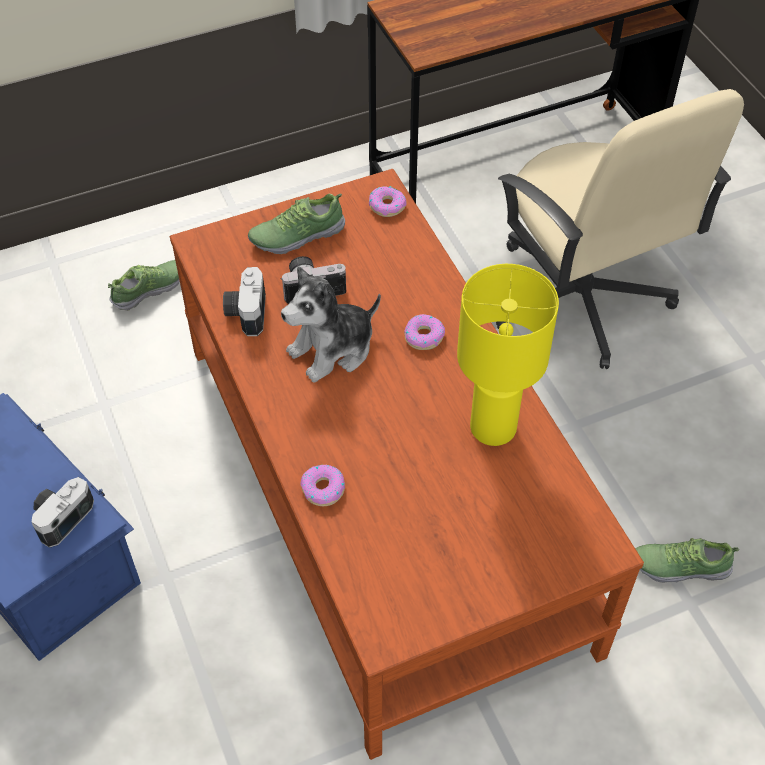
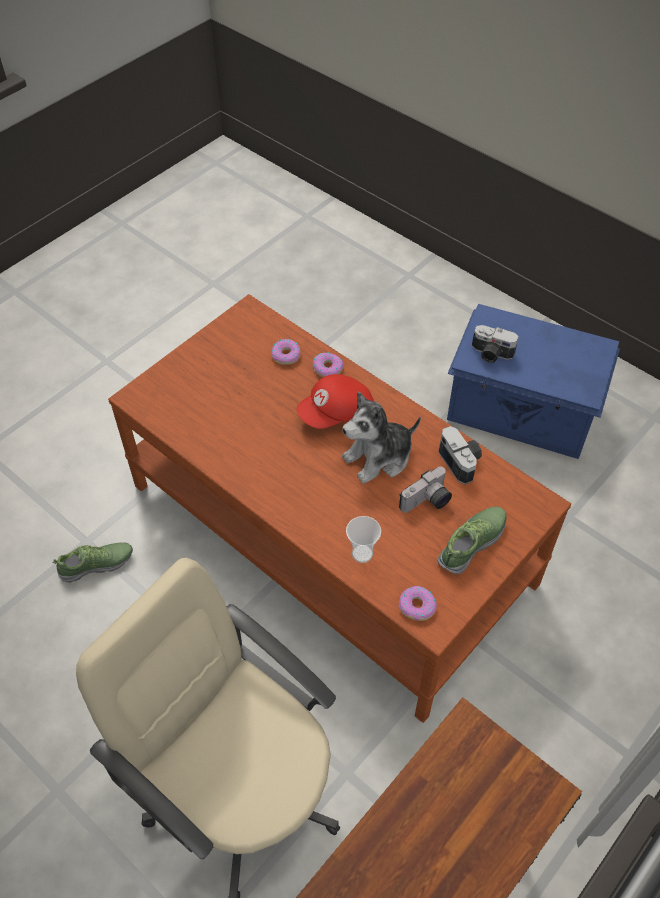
camera: 155 degrees right, 0 degrees up
camera [31,477,94,548] -> camera turned 105 degrees clockwise [472,325,519,363]
shoe [108,260,180,311] -> none
plush toy [281,266,381,383] -> plush toy turned 150 degrees counterclockwise [342,392,421,484]
donut [404,314,445,350] -> donut moved to [271,339,300,365]
yellow table lamp [457,264,559,446] -> none
none -> red cap [297,374,374,429]
none -> cup [346,516,381,563]

